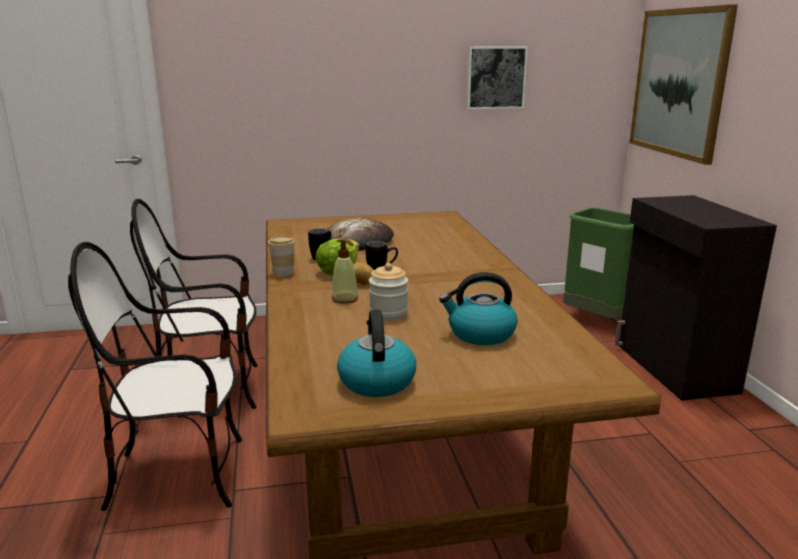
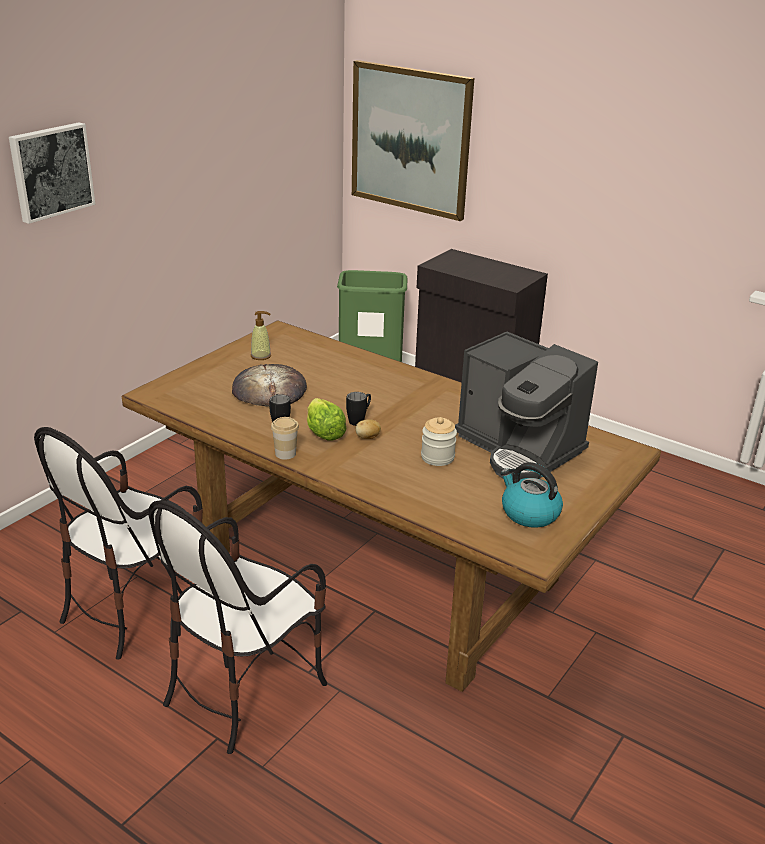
camera: 45 degrees left, 10 degrees up
soap dispenser [332,239,358,304] -> soap dispenser moved to [251,311,271,360]
kettle [439,272,517,345] -> coffee machine [455,332,598,479]
picture [466,46,528,109] -> picture moved to [9,122,95,224]

